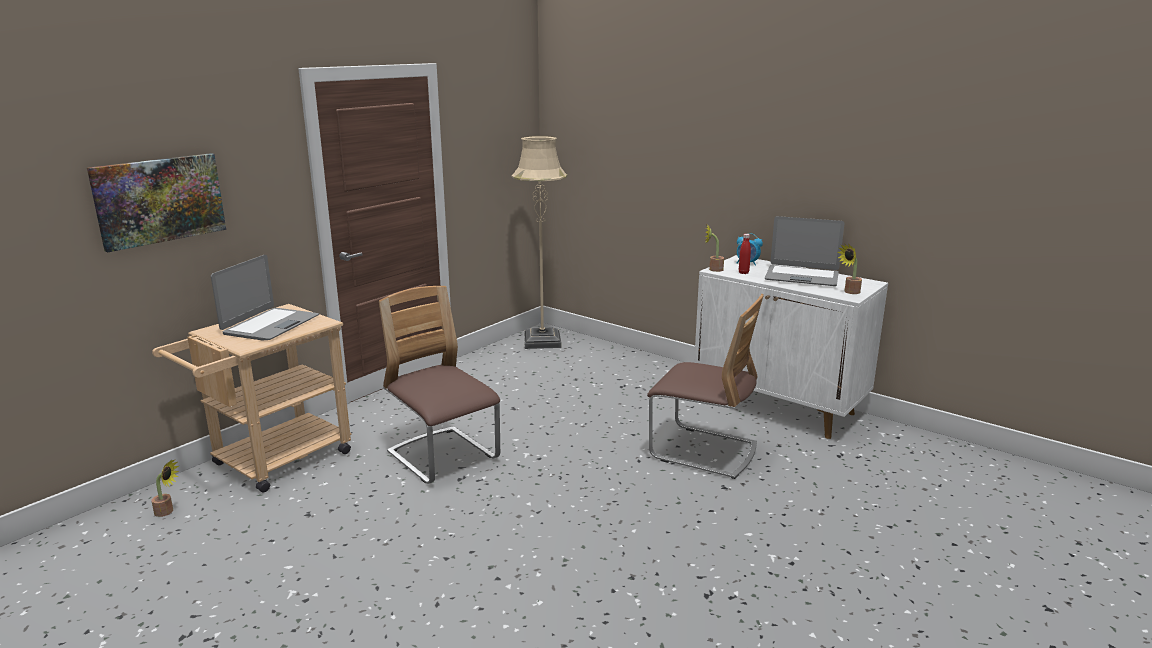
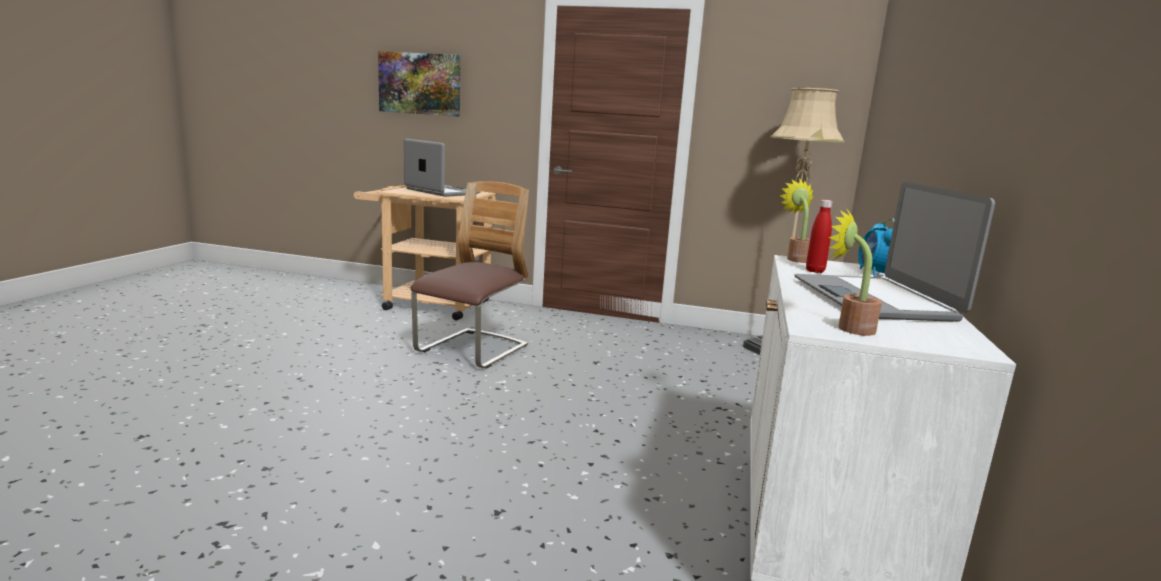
camera: 65 degrees right, 5 degrees down
potted plant [151,460,179,517] -> none
laptop [211,255,319,340] -> laptop turned 135 degrees counterclockwise [404,139,480,197]
chair [647,294,764,479] -> none

